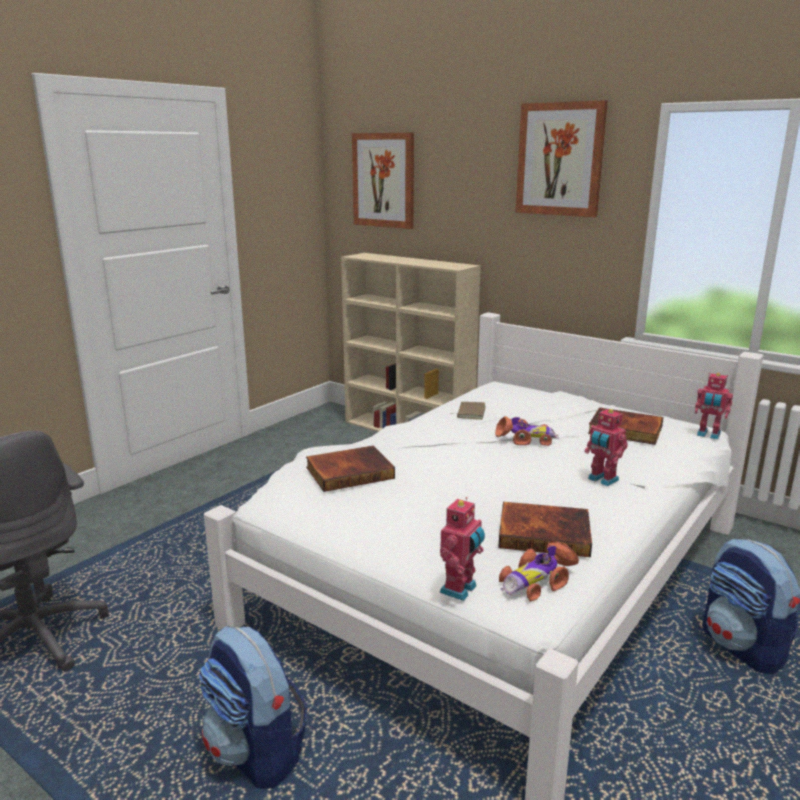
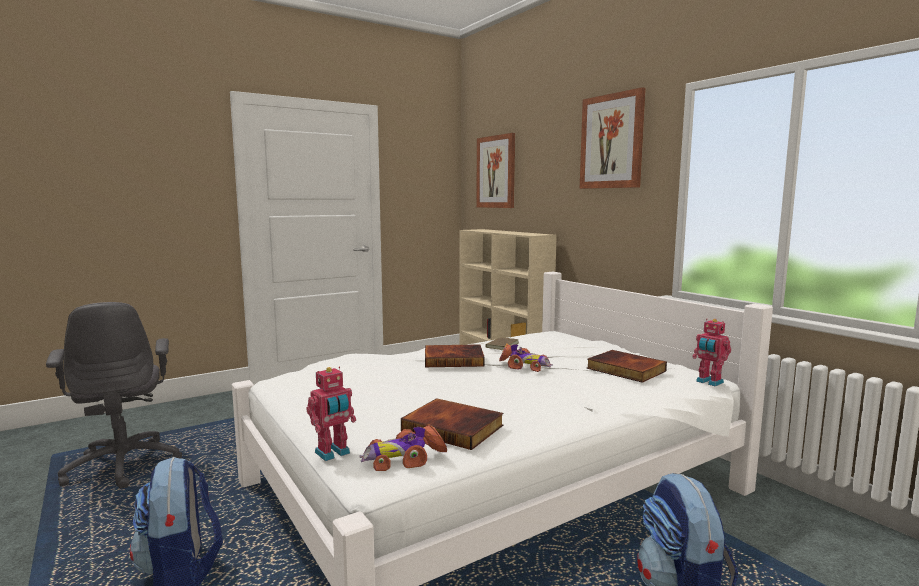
camera: 20 degrees right, 10 degrees down
book [306,445,395,492] -> book moved to [425,344,485,367]
toy robot [585,408,628,486] -> none

